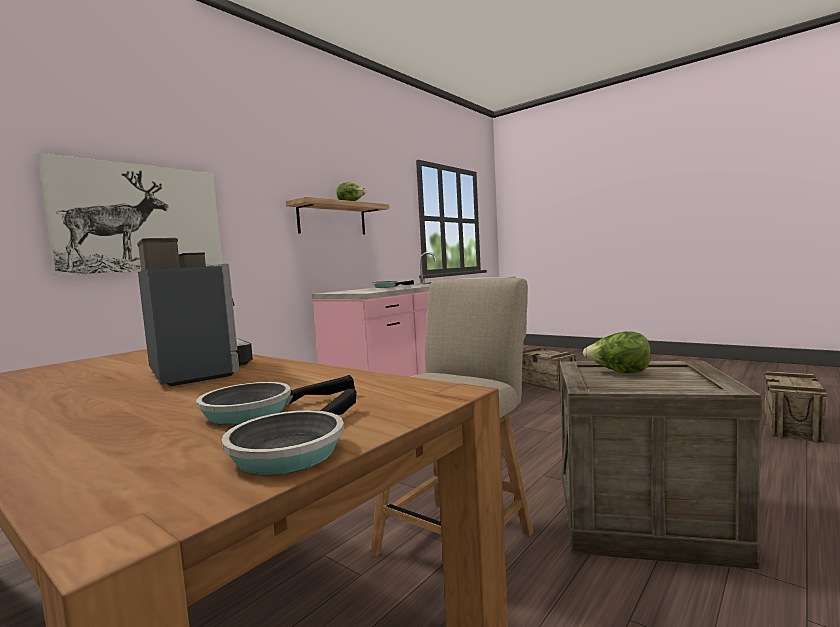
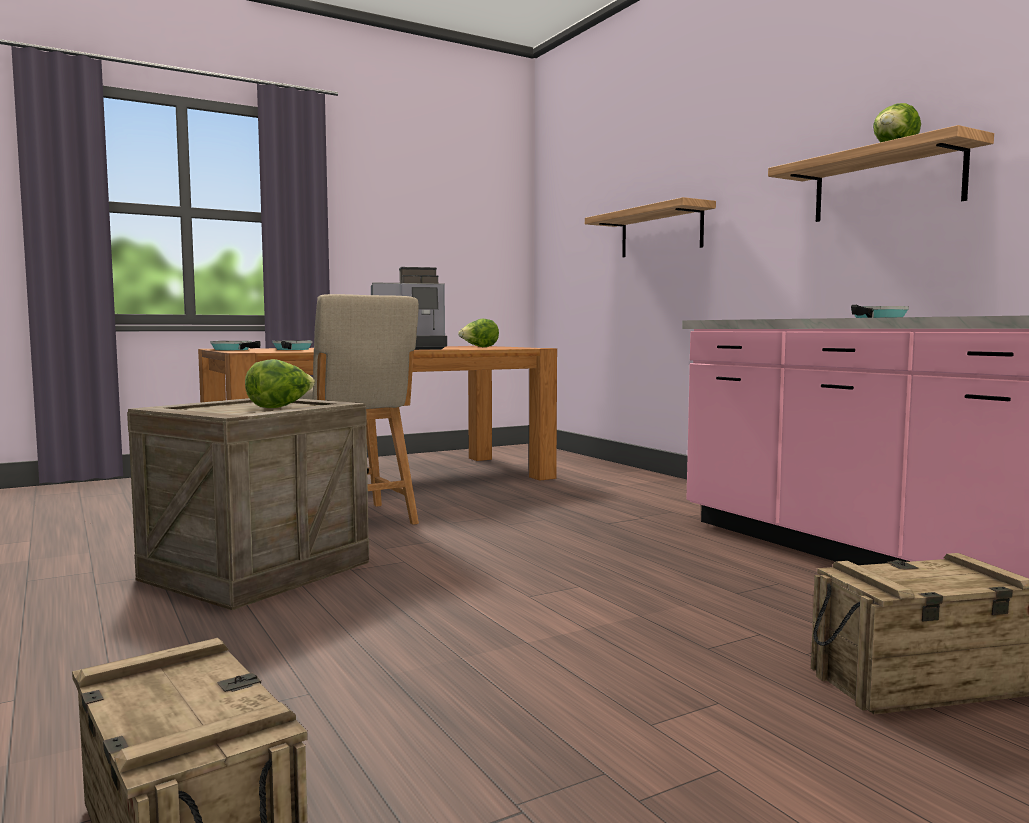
camera: 110 degrees right, 0 degrees up
picture [37,153,222,276] -> shelf [585,197,716,257]
none -> lettuce [458,318,499,347]

